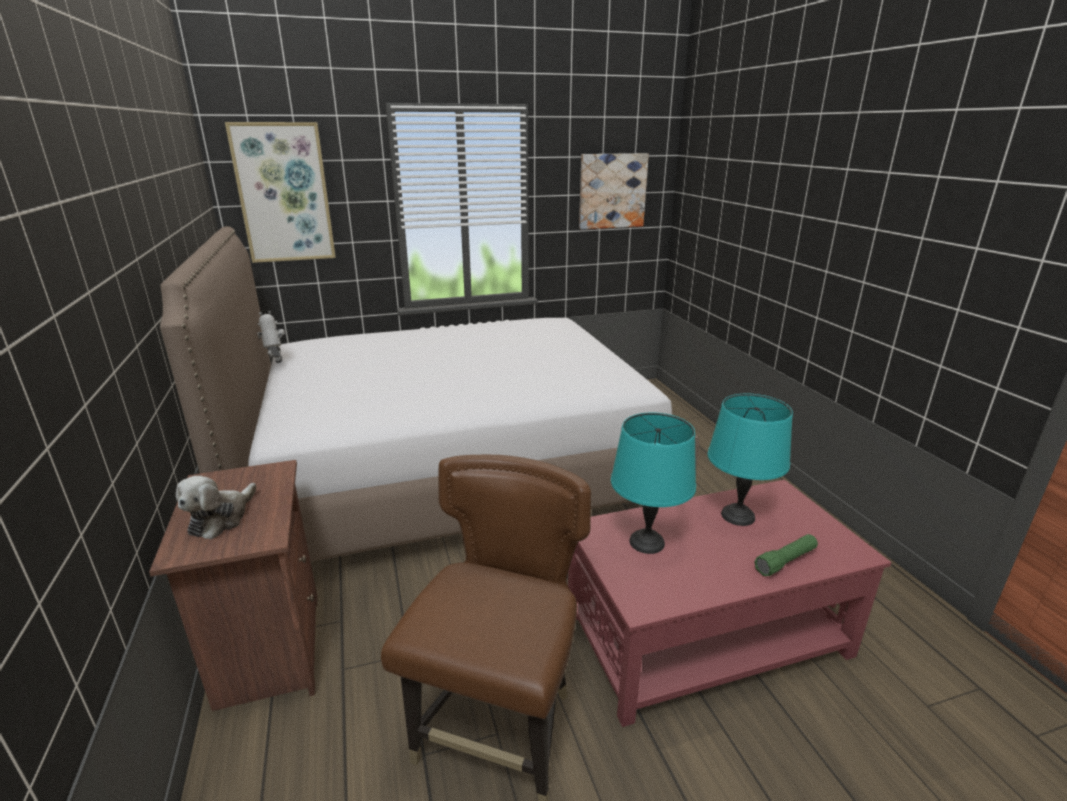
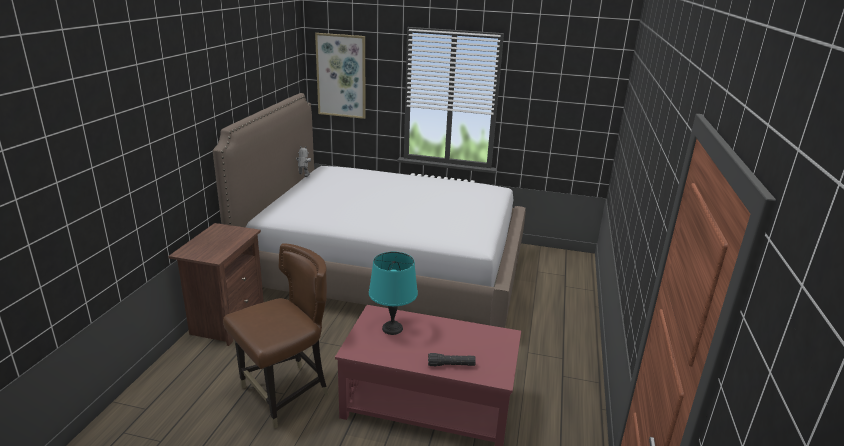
camera: 30 degrees right, 0 degrees up
plush toy [176,476,256,539] -> none
picture [579,153,649,229] -> none
turquoise table lamp [708,394,793,526] -> none
green flashlight [754,534,818,576] -> black flashlight [428,353,476,366]

